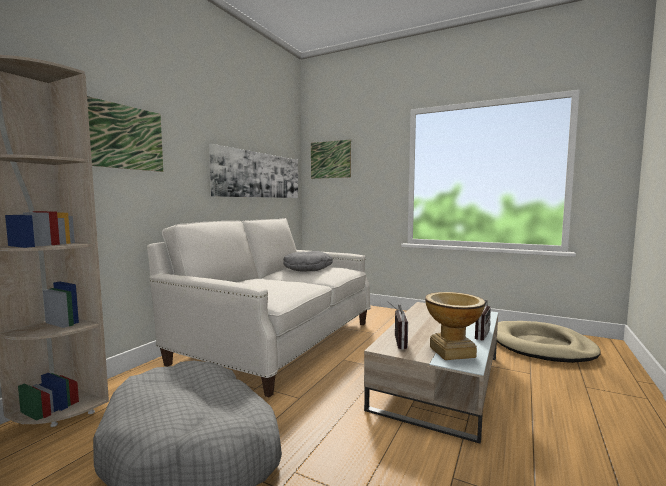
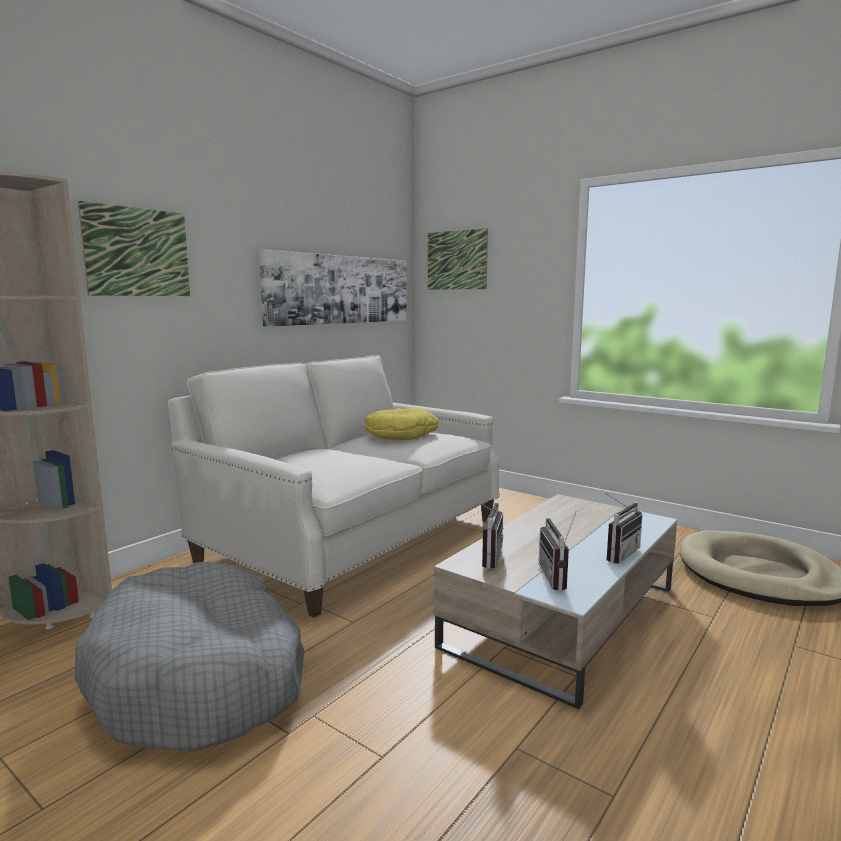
camera: 10 degrees right, 5 degrees up
grey pillow [283,251,333,271] -> yellow pillow [365,408,439,440]
vase [425,292,485,360] -> radio [539,511,577,591]

